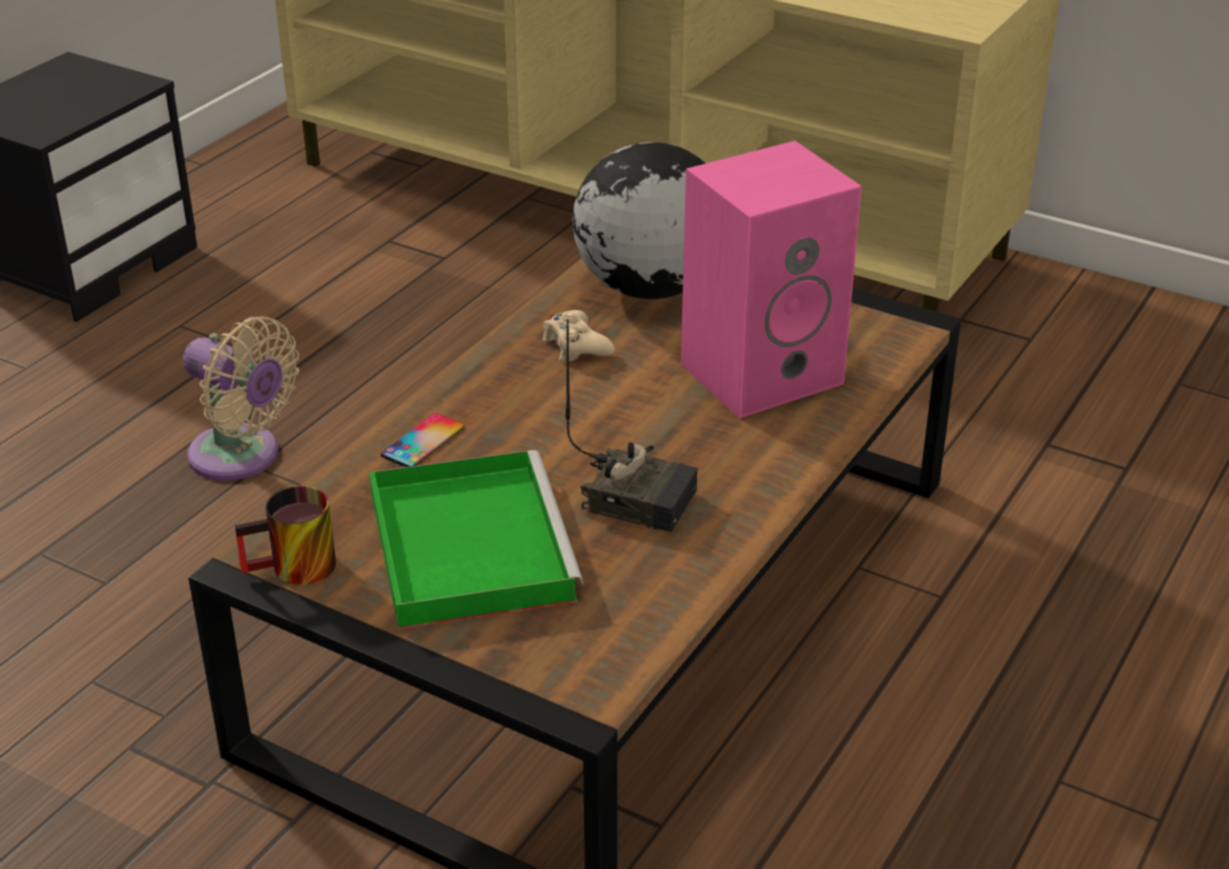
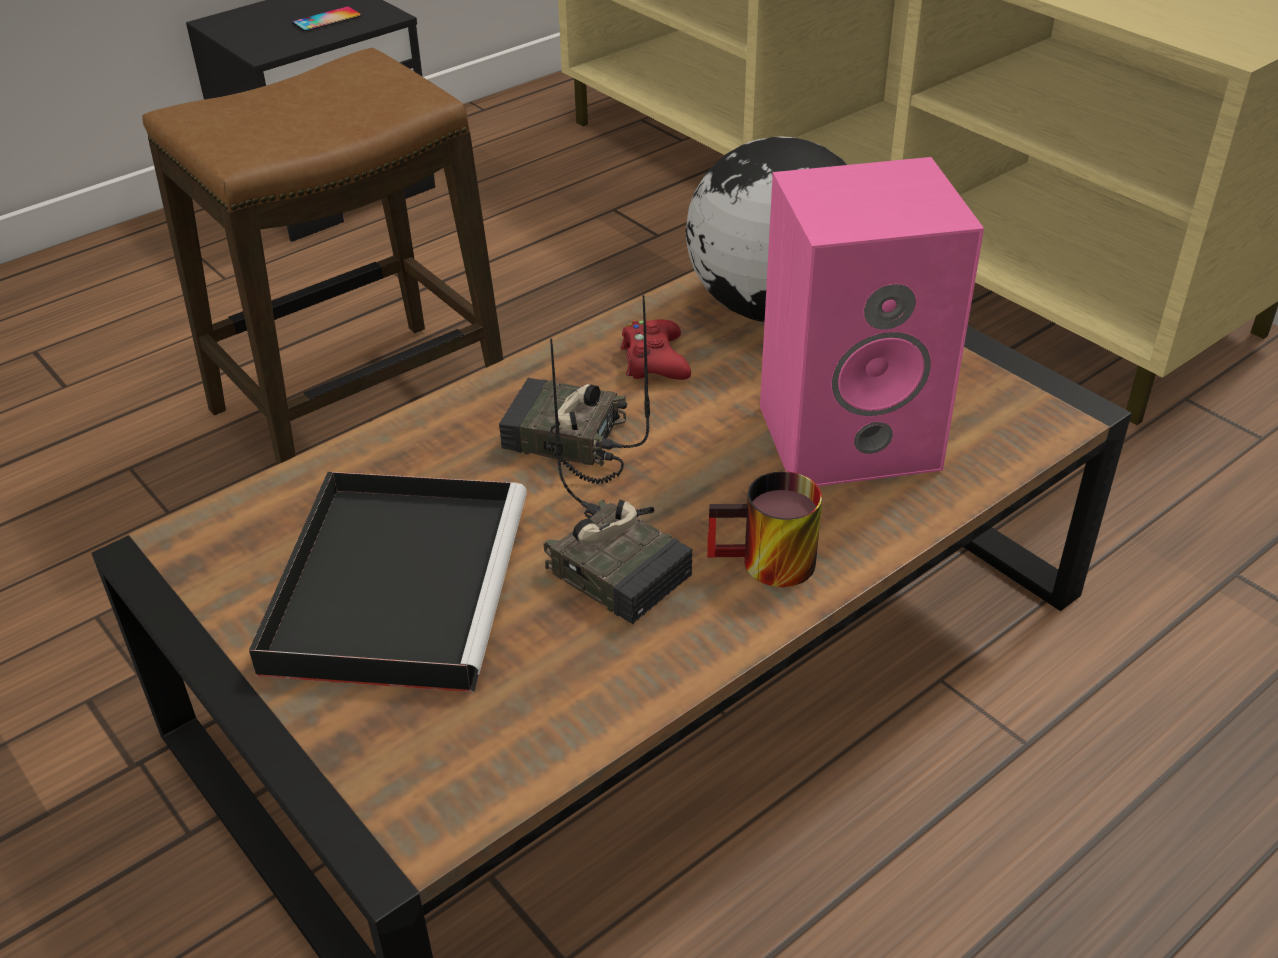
camera: 20 degrees right, 5 degrees up
beige fan [183,316,299,480] -> stool [142,48,503,465]
mug [235,486,336,585] -> mug moved to [707,471,822,587]
green tray [369,450,583,629] -> black tray [249,472,527,693]
phone [381,413,465,467] -> phone moved to [292,6,361,32]
beige game controller [542,310,615,361] -> red game controller [621,319,691,380]
none -> radio [499,295,650,484]

